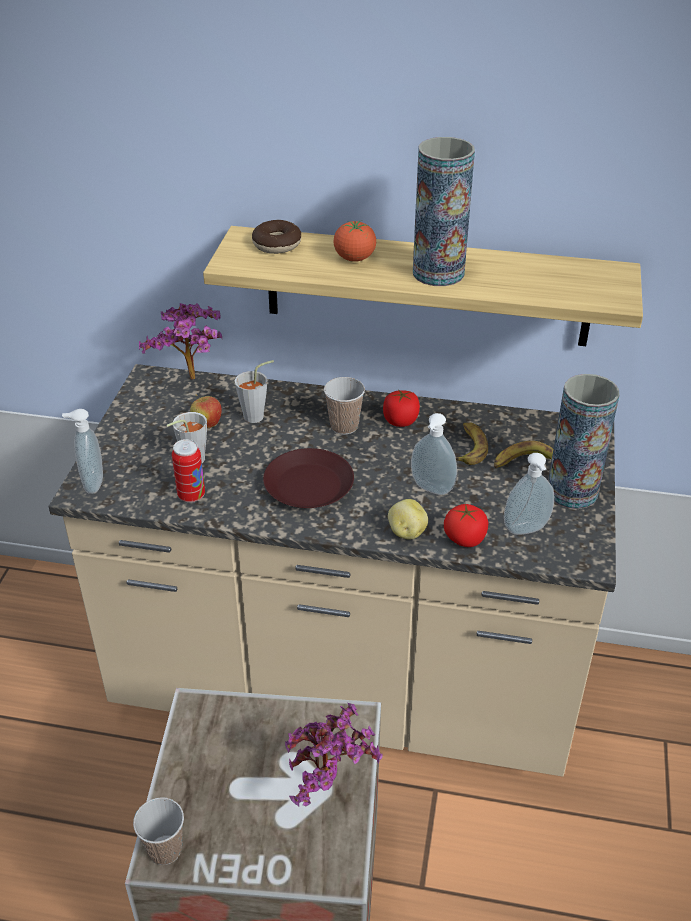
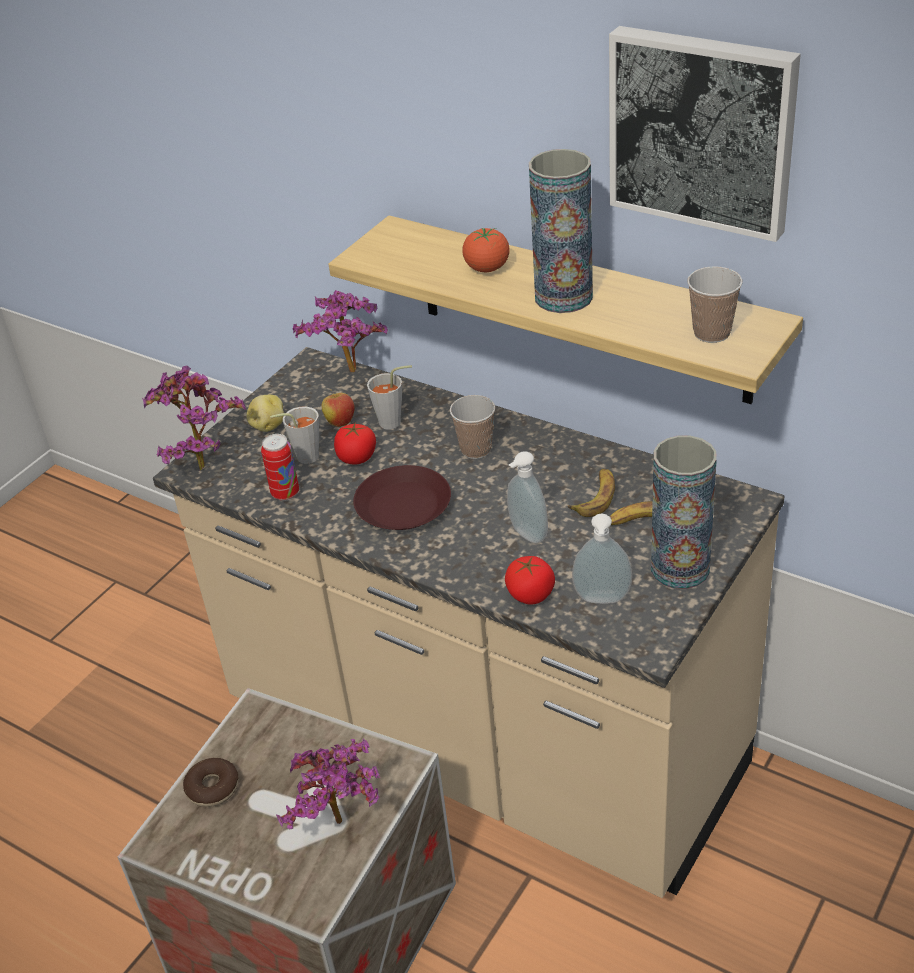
camera: 25 degrees right, 0 degrees up
soap dispenser [62,409,103,494] -> potted plant [142,366,246,471]
cup [133,797,184,865] -> cup moved to [687,266,743,343]
donut [252,220,301,254] -> donut moved to [183,758,238,807]
tomato [383,389,420,427] -> tomato moved to [334,424,376,464]
potato [388,499,428,539] -> potato moved to [247,395,284,432]
none -> picture [609,26,801,242]

